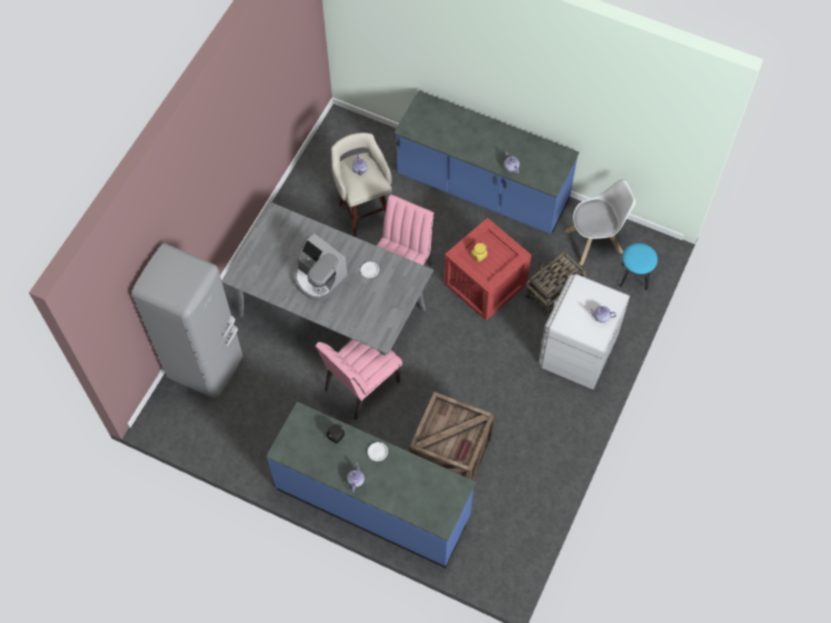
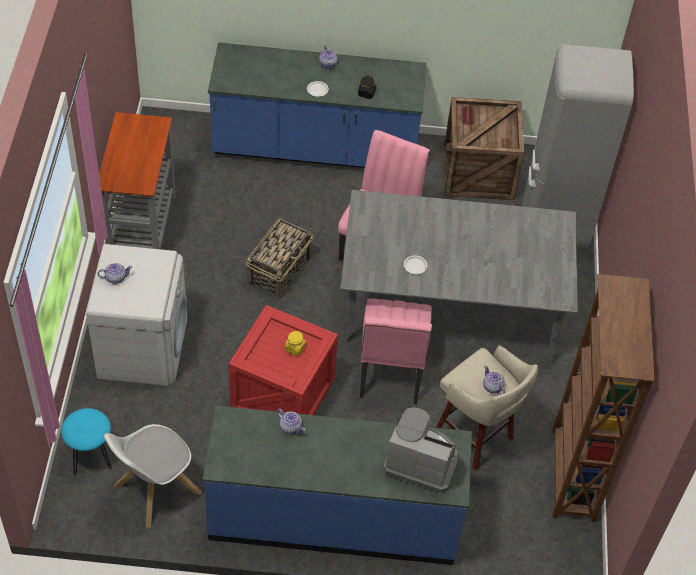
camera: 155 degrees right, 10 degrees down
coffee machine [294,233,348,300] -> coffee machine moved to [383,407,458,492]
crate [409,392,495,481] -> crate moved to [444,97,524,200]
basket [526,252,586,317] -> basket moved to [246,218,313,300]
none -> grey cart [99,112,176,249]
none -> brown bookcase [552,274,655,522]

